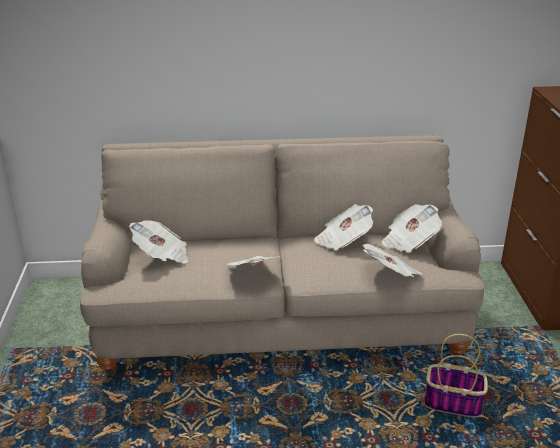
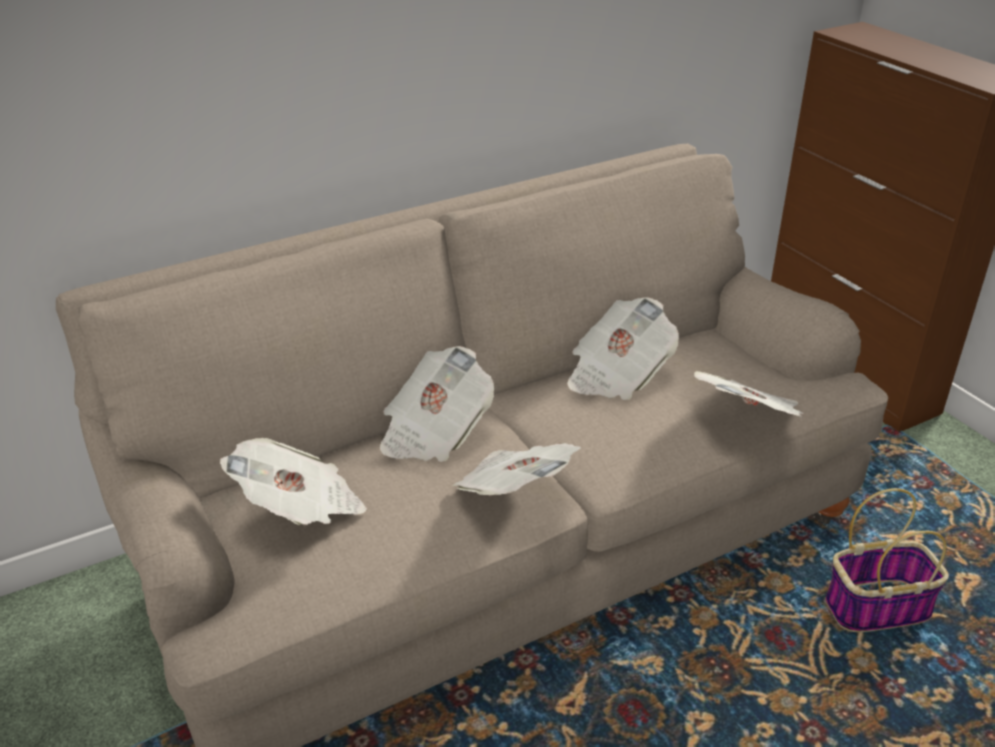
camera: 25 degrees left, 5 degrees up
newspaper [382,204,442,253] -> newspaper moved to [379,346,494,462]

